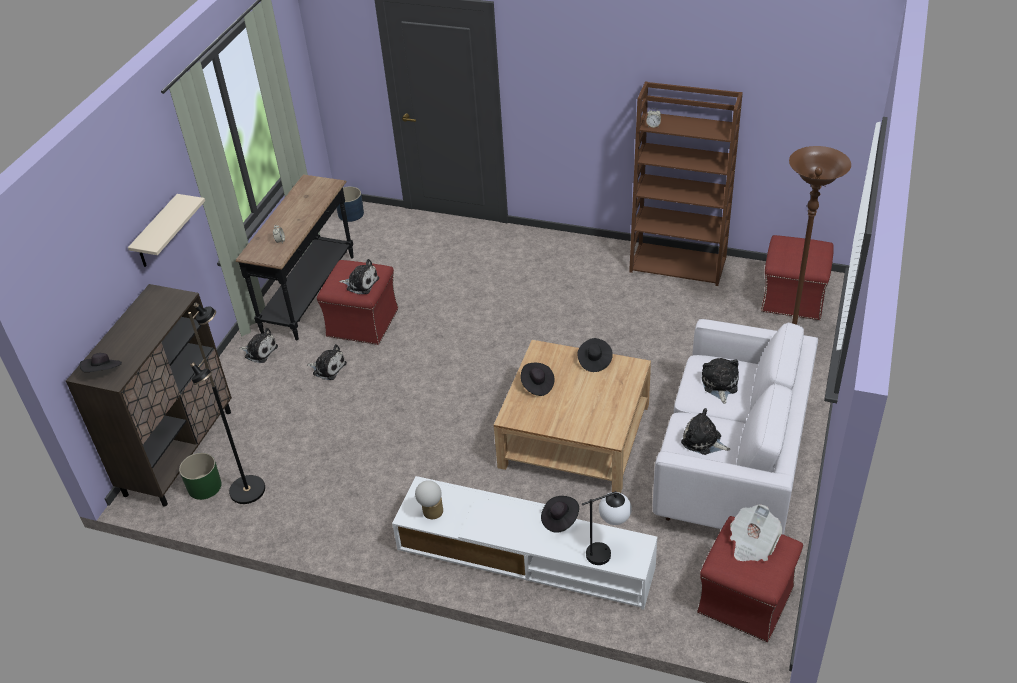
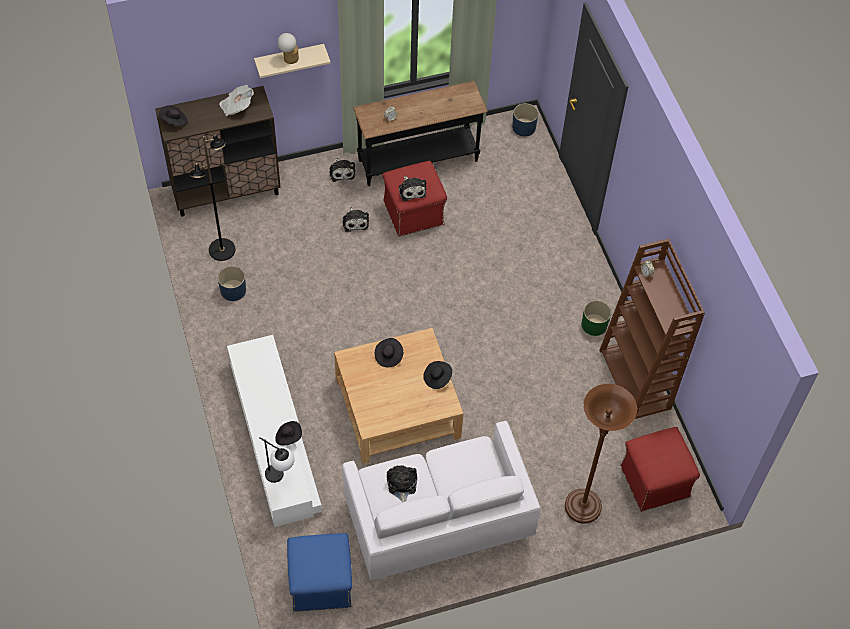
camera: 50 degrees right, 15 degrees up
green planter [179,453,222,500] -> green planter moved to [582,300,611,336]
table lamp [415,480,443,519] -> table lamp moved to [277,33,299,64]
red ottoman [697,516,803,642] -> blue ottoman [287,533,352,612]
plush toy [702,358,739,404] -> none
newspaper [730,504,782,561] -> newspaper moved to [219,85,254,116]
none -> blue planter [218,266,246,301]

